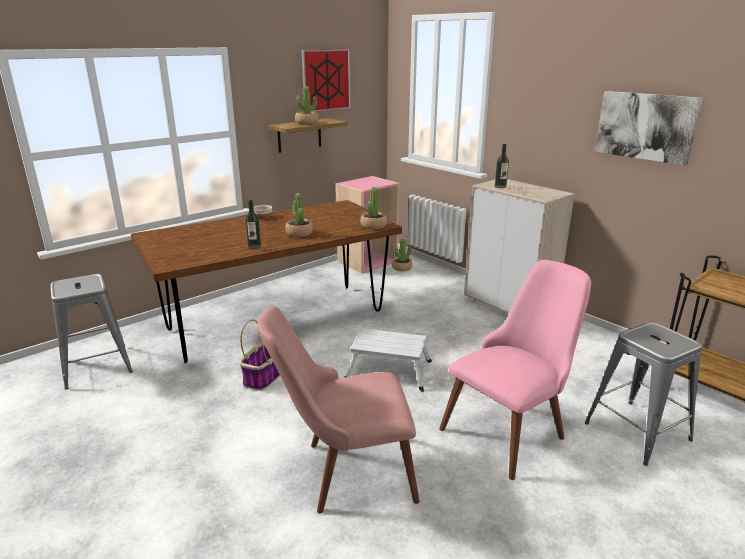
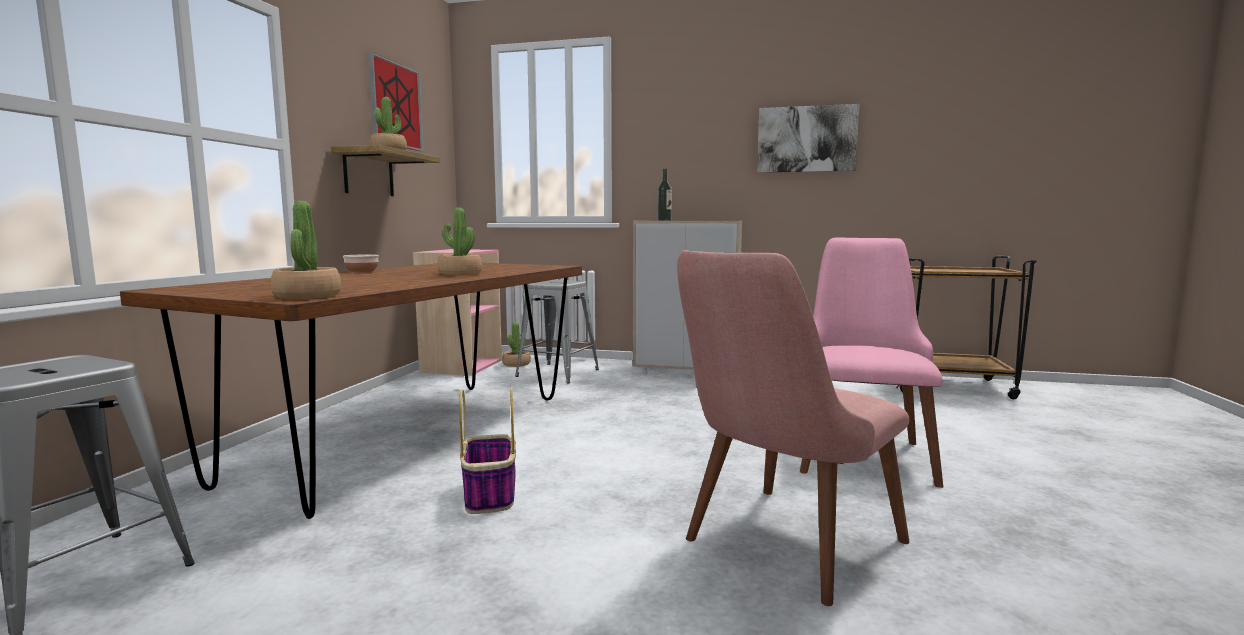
camera: 35 degrees left, 15 degrees down
bottle [245,200,261,249] -> none
white step ladder [344,328,432,392] -> none
potted plant [360,187,387,229] -> potted plant moved to [271,201,341,299]
grey stool [585,322,702,466] -> grey stool moved to [515,280,599,384]

